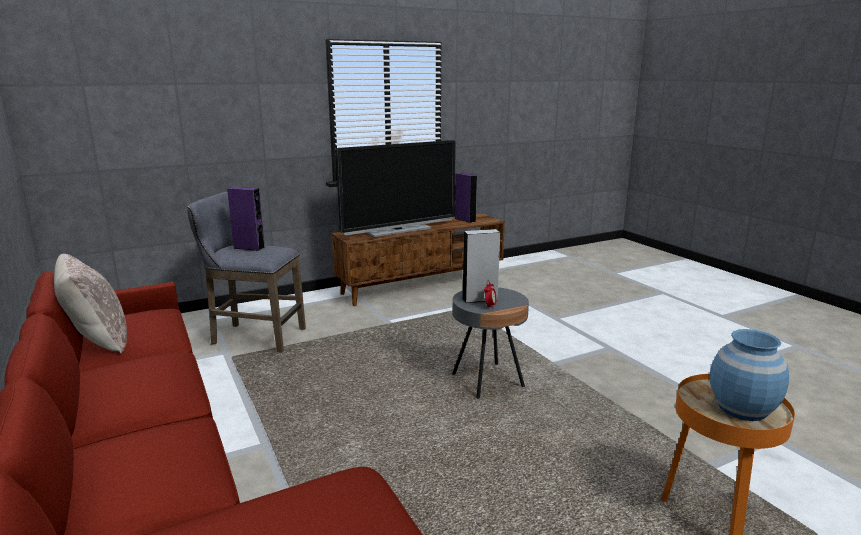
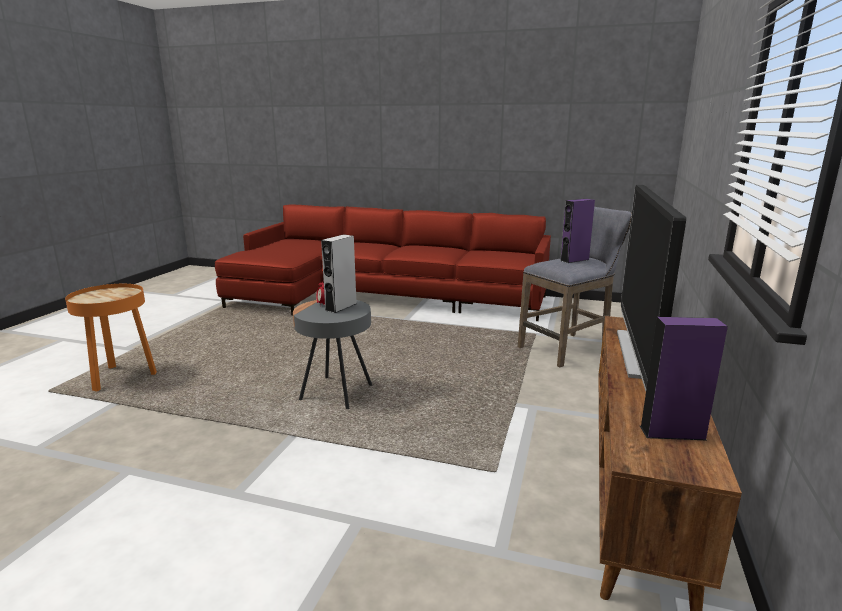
camera: 135 degrees right, 0 degrees up
beige pillow [54,254,127,353] -> none
blue vase [710,329,789,421] -> none

